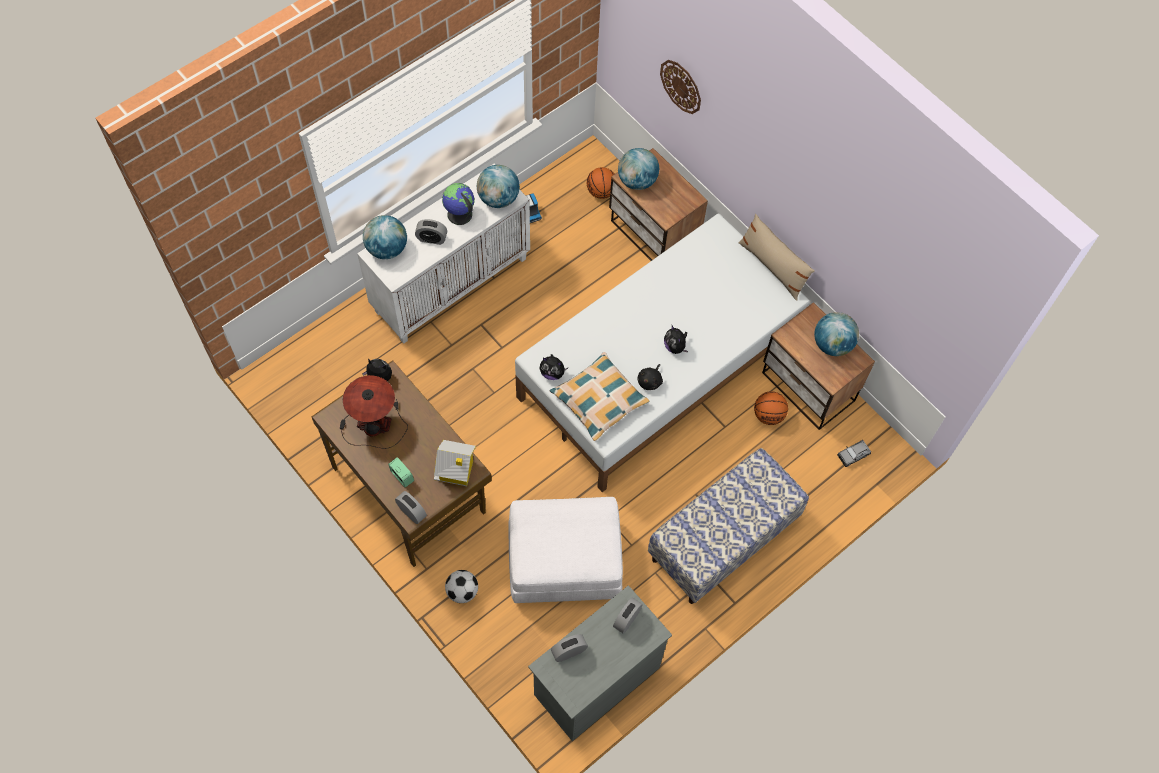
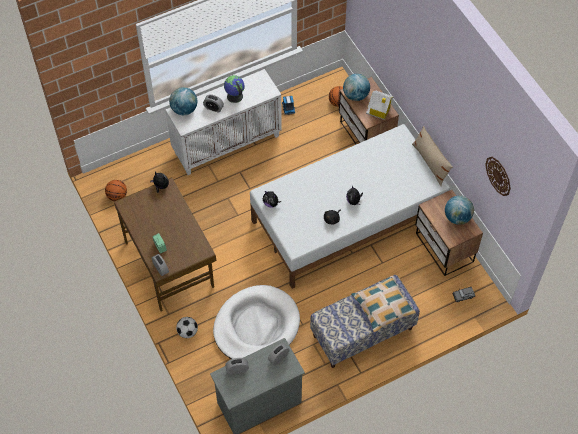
camera: 15 degrees right, 5 degrees down
table lamp [340,375,408,449] -> none
toy house [434,440,476,486] -> toy house moved to [366,91,394,120]
globe [477,165,520,208] -> none
white ottoman [509,497,623,603] -> white dog bed [213,285,300,359]
pillow [550,352,649,441] -> pillow moved to [351,276,416,332]
wall clock [660,60,701,114] -> wall clock moved to [485,157,511,196]
basketball [754,391,788,425] -> basketball moved to [105,180,127,201]

